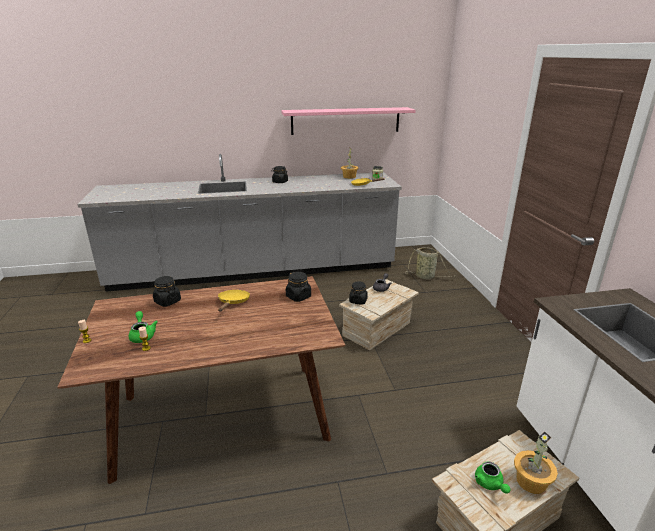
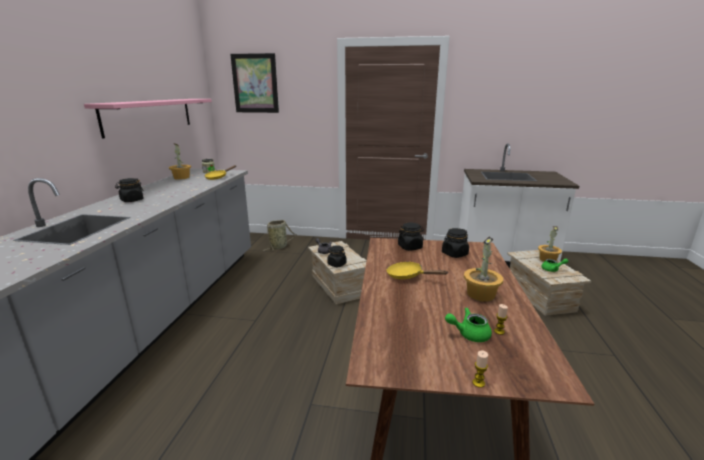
camera: 70 degrees left, 5 degrees down
black jar [153,276,181,307] -> black jar moved to [442,228,469,258]
none -> picture [230,53,279,113]
none -> potted plant [464,237,503,302]

